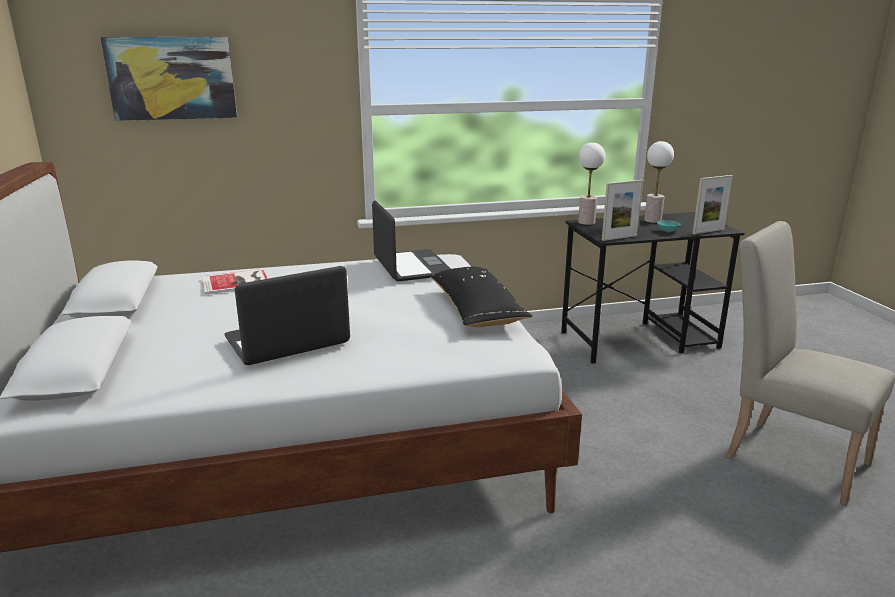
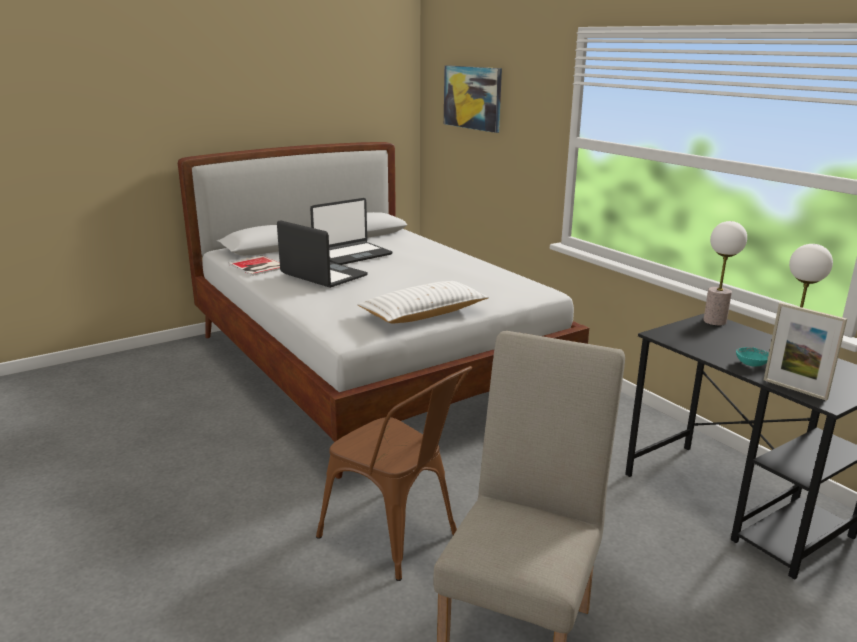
camera: 70 degrees right, 0 degrees up
book [202,269,267,295] -> book moved to [228,256,280,276]
laptop [372,200,451,282] -> laptop moved to [310,198,393,265]
black pillow [430,267,532,327] -> white pillow [357,281,489,323]
picture frame [602,180,643,241] -> none
none -> brown chair [316,366,472,581]

